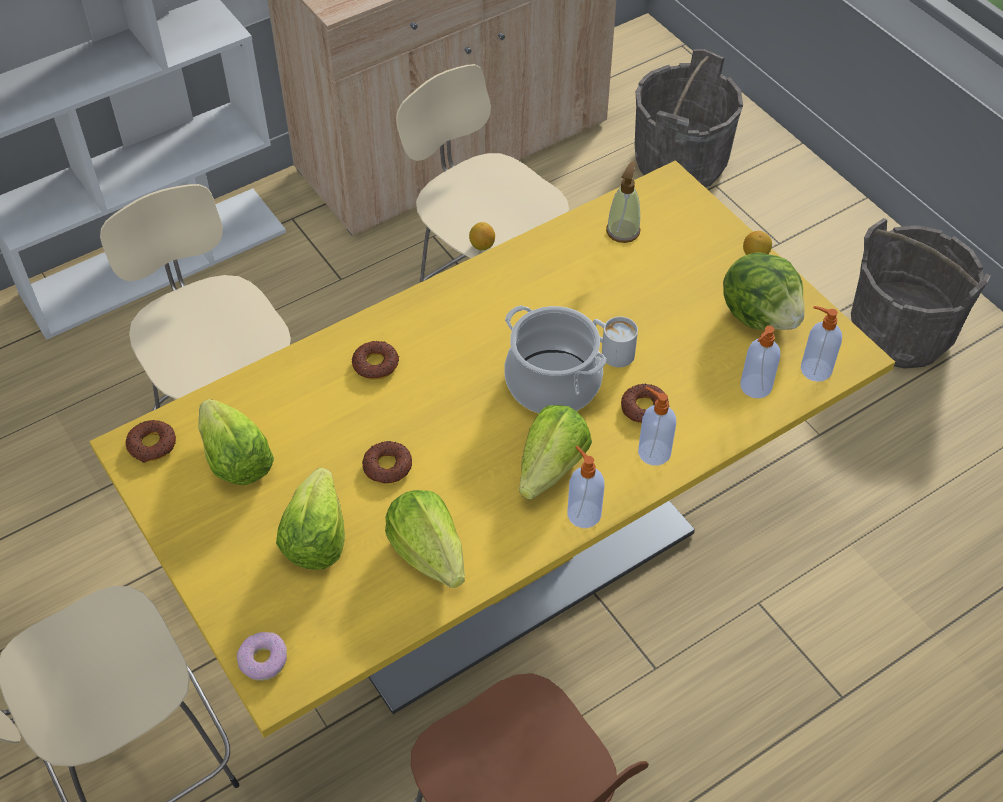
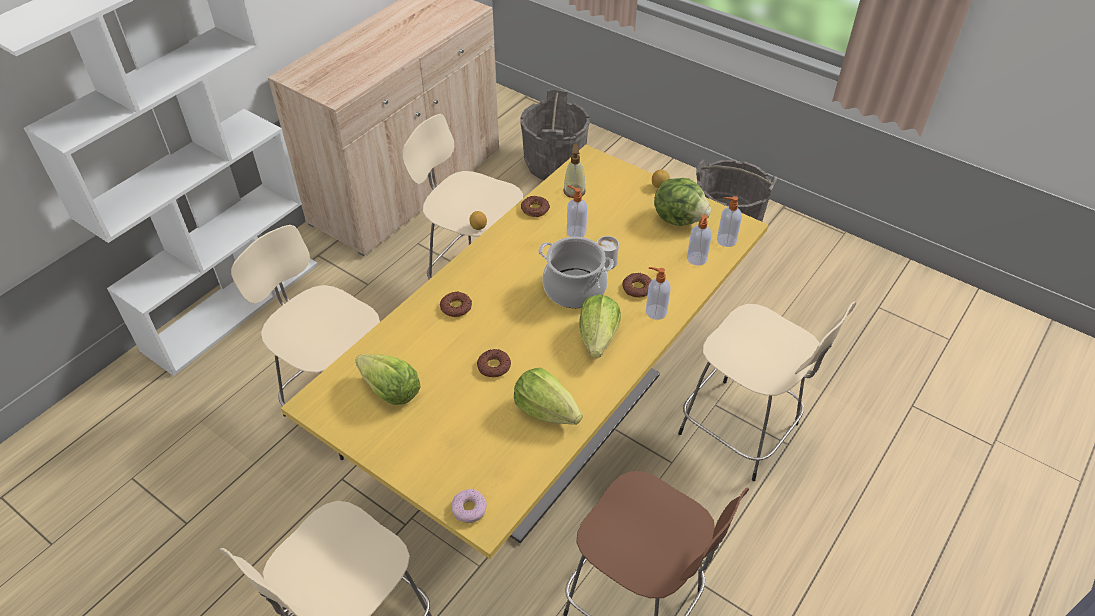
camera: 20 degrees left, 5 degrees down
donut [126,420,176,463] -> donut moved to [521,196,550,217]
lettuce [276,468,345,570] -> none
soap dispenser [567,446,605,528] -> soap dispenser moved to [567,185,587,237]
none -> beige stool [678,302,856,481]

